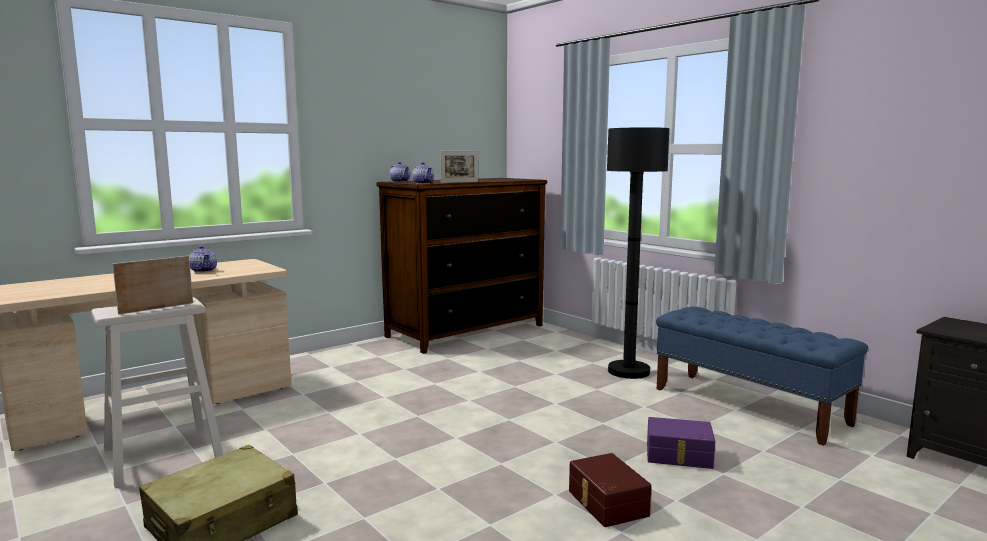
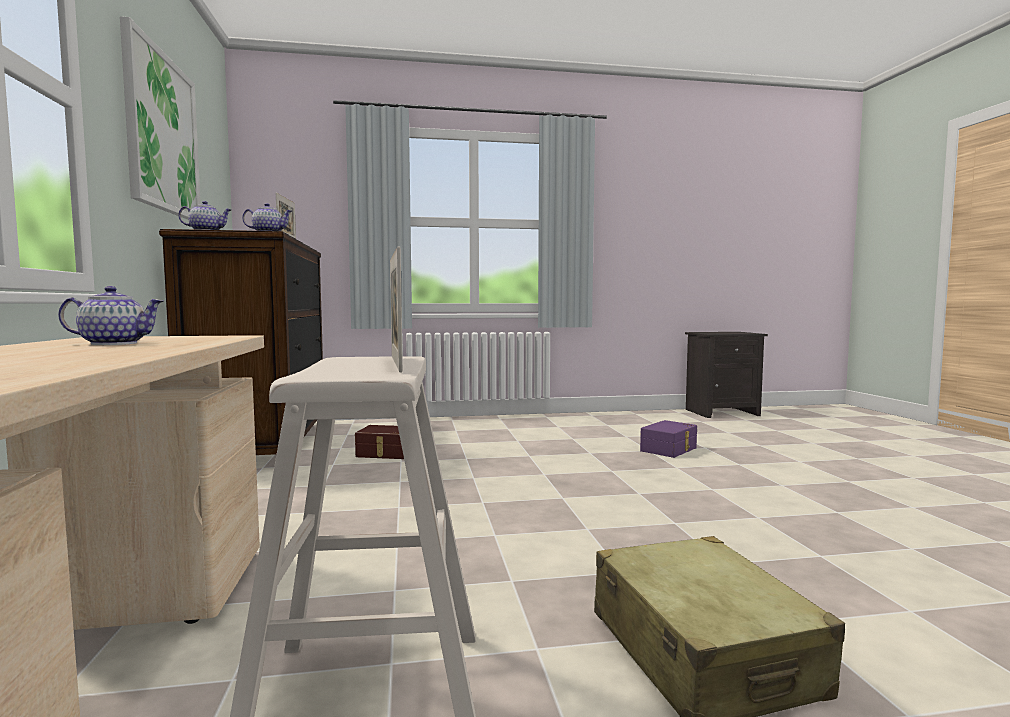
camera: 60 degrees left, 5 degrees down
brown storage box [569,453,652,527] -> brown storage box moved to [355,425,404,459]
black floor lamp [607,127,670,379] -> none
blue bench [656,306,868,446] -> none
none -> picture [120,16,201,220]

